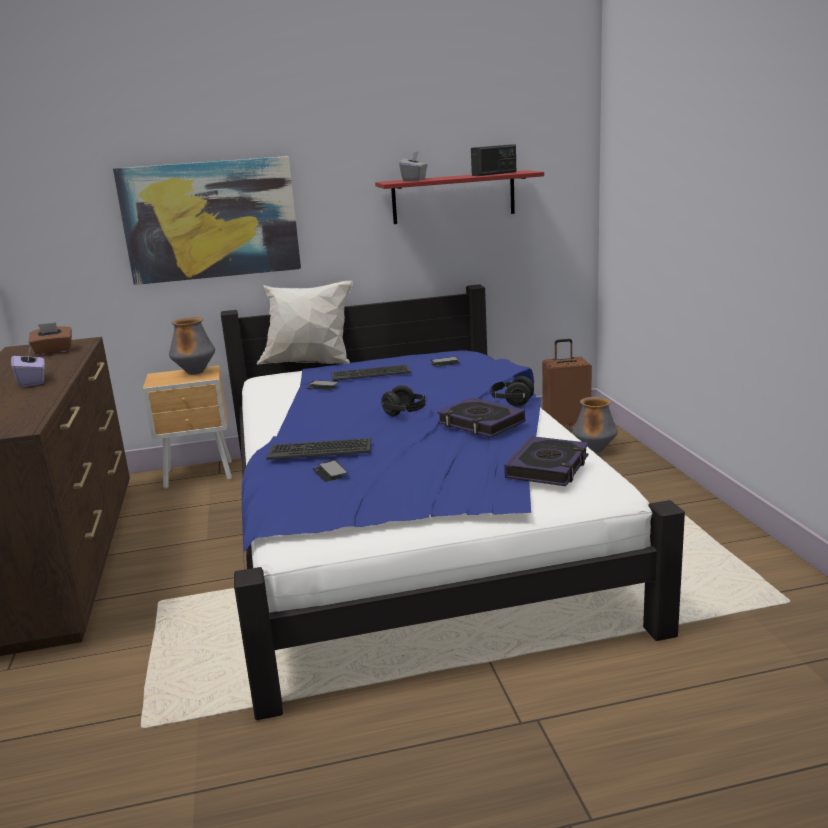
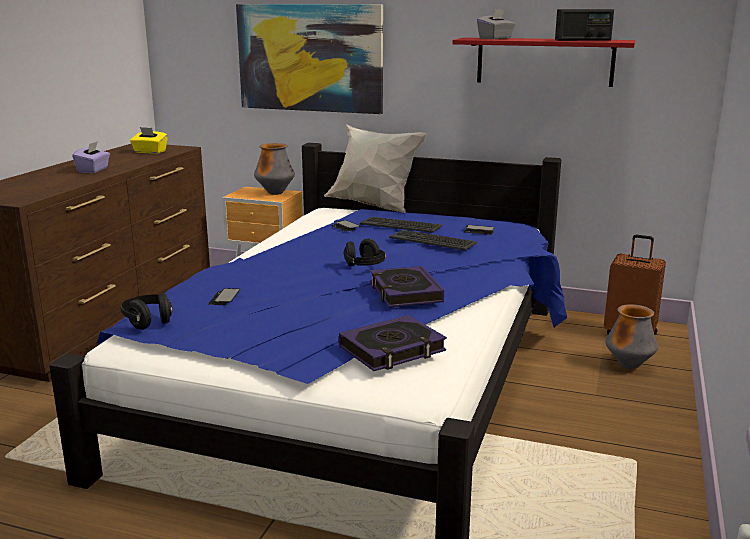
camera: 30 degrees right, 0 degrees up
brown tissue box [29,322,72,356] -> yellow tissue box [130,127,168,154]
keyboard [266,438,371,460] -> keyboard moved to [389,230,477,250]
black headphones [490,376,534,406] -> black headphones moved to [120,293,173,330]

